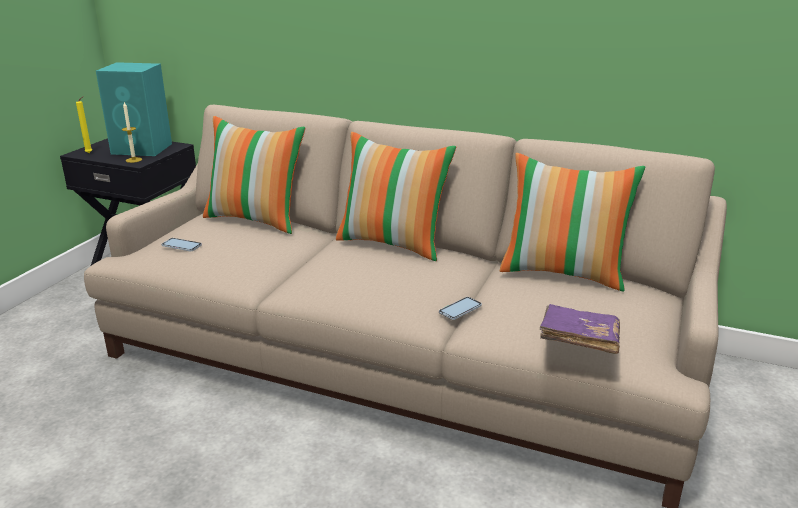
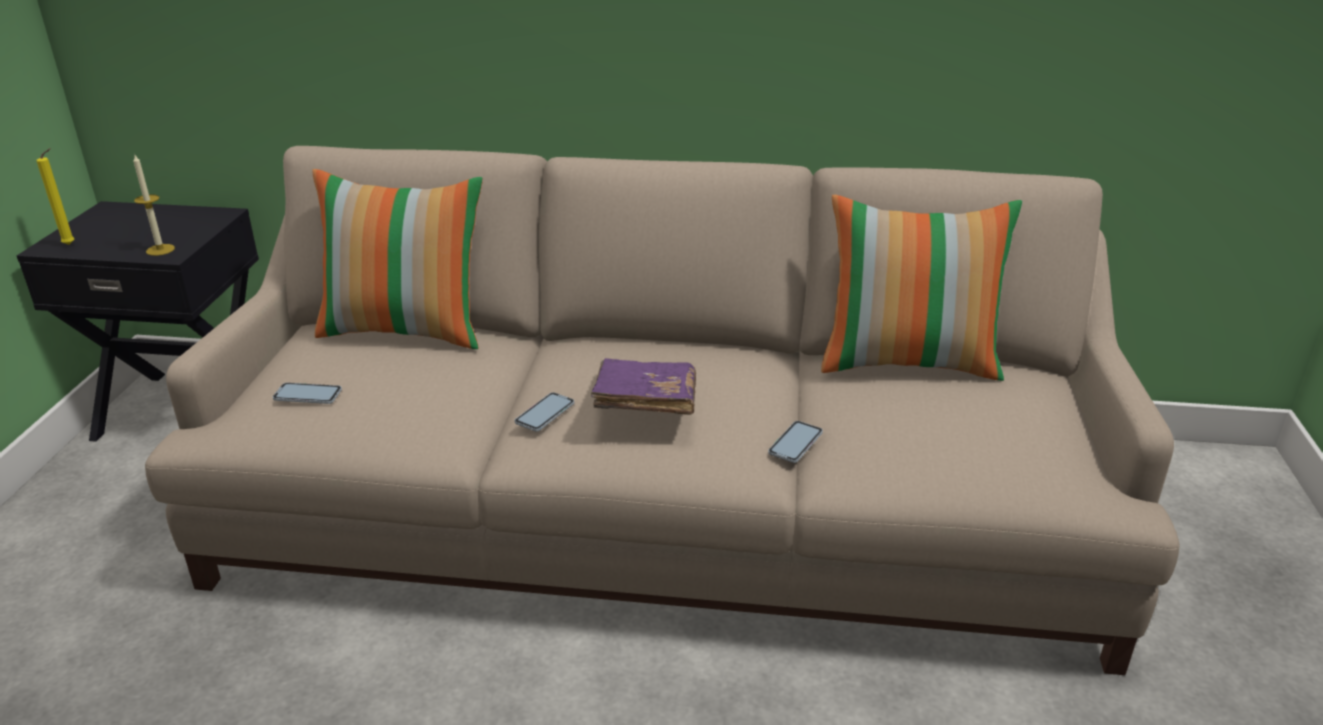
camera: 15 degrees left, 5 degrees up
turquoise speaker [96,62,172,156] -> none
pillow [336,132,456,261] -> none
purple book [540,304,620,354] -> purple book moved to [591,358,696,415]
none -> phone [515,392,574,431]

